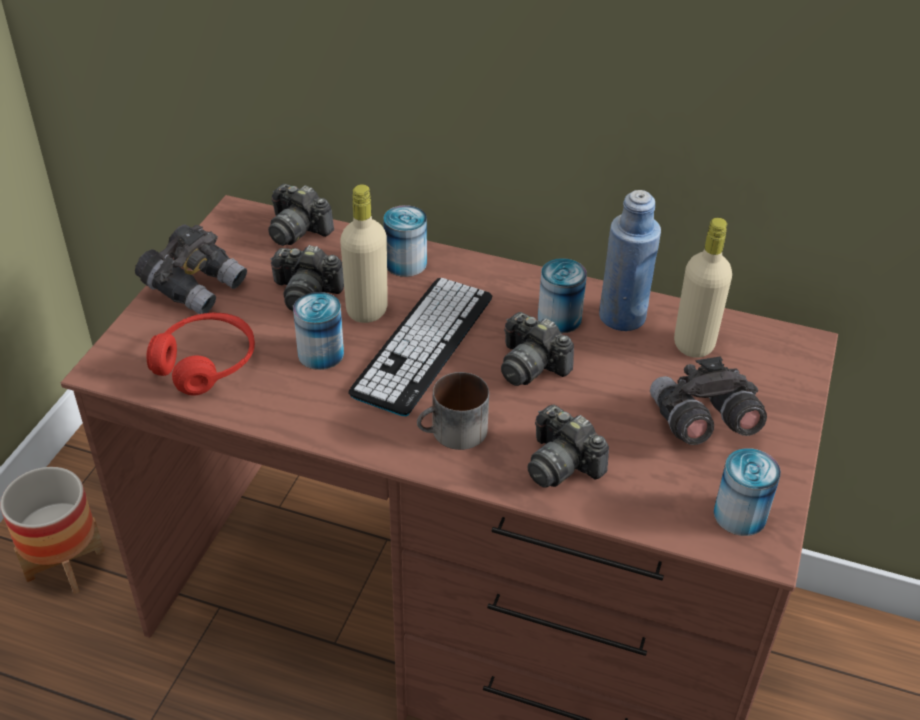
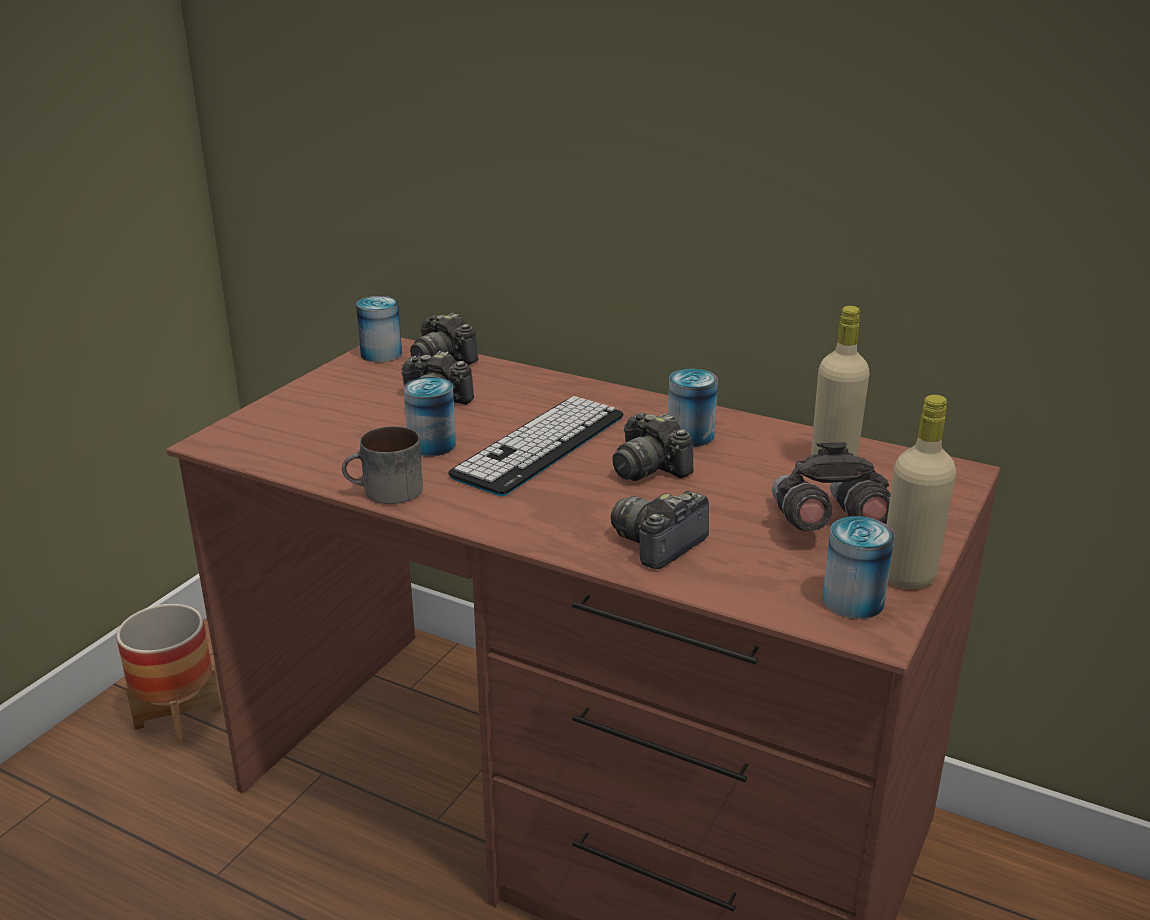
camera: 10 degrees right, 15 degrees down
grey binoculars [135,224,247,314] -> none
red headphones [146,313,255,396] -> none
beige bottle [340,184,388,323] -> beige bottle moved to [887,395,956,589]
can [383,205,427,277] -> can moved to [356,296,402,362]
mug [417,372,489,450] -> mug moved to [342,426,423,504]
camera [527,405,609,488] -> camera turned 75 degrees clockwise [611,491,709,569]
blue bottle [599,190,661,331] -> none

